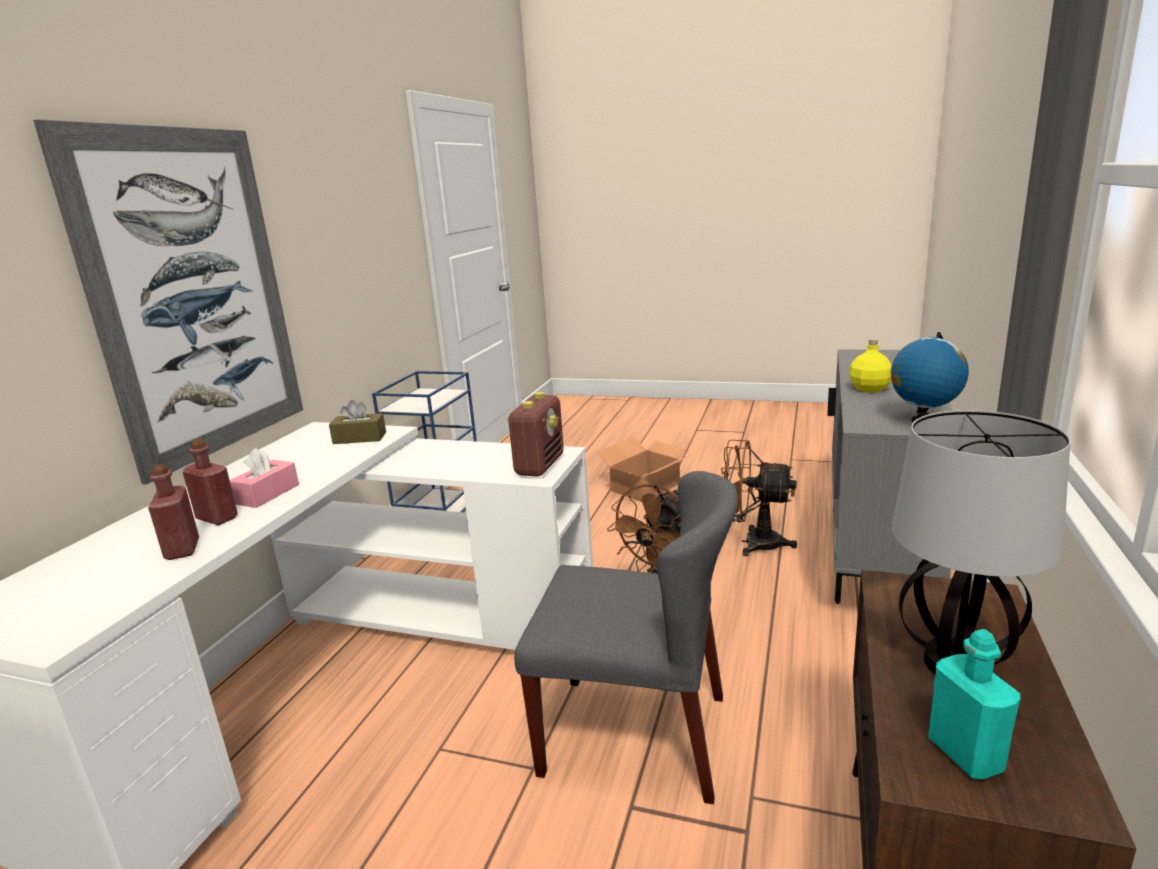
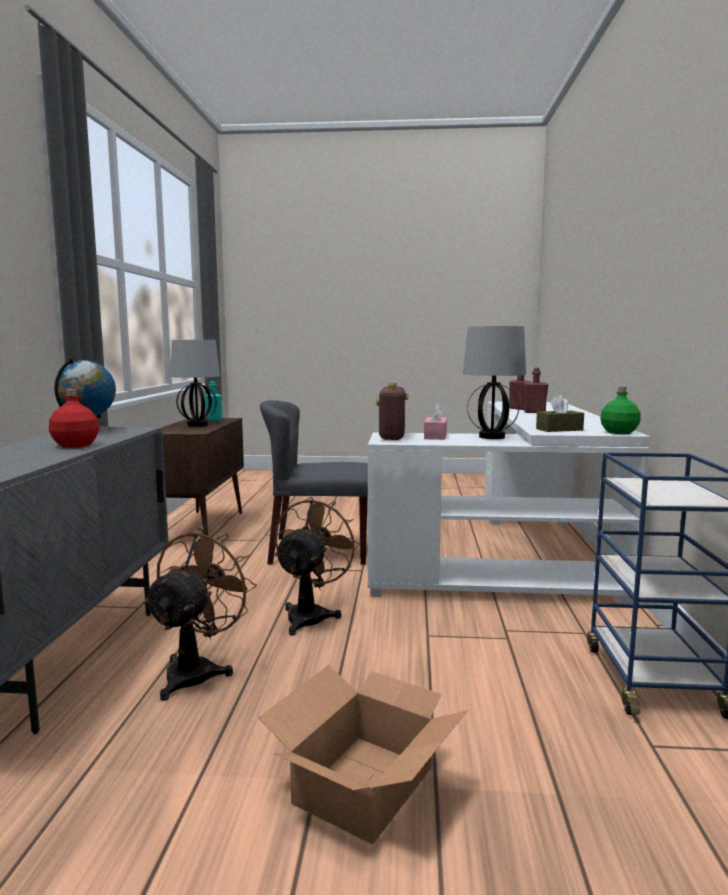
camera: 165 degrees right, 10 degrees down
picture [33,120,303,485] -> none
pink tissue box [230,448,299,508] -> pink tissue box moved to [424,404,447,440]
brown fan [721,440,797,556] -> brown fan turned 75 degrees counterclockwise [143,528,257,701]
yellow bottle [849,339,892,393] -> red bottle [49,389,99,448]
none -> table lamp [463,326,526,439]
none -> green bottle [600,387,641,434]

